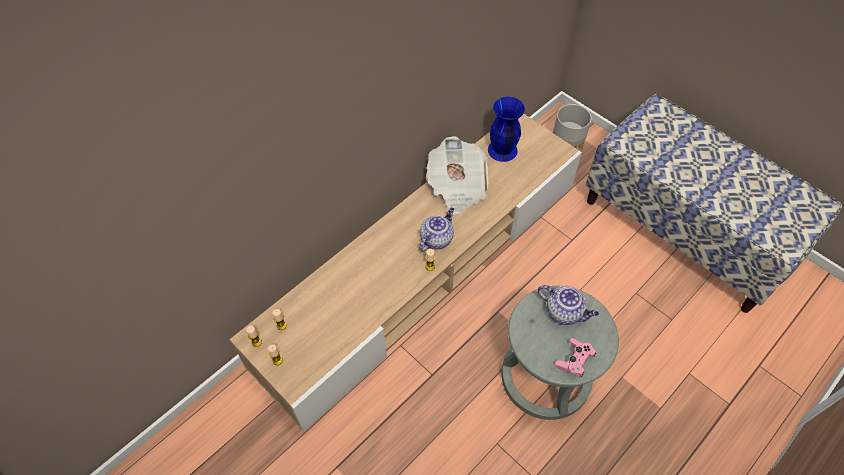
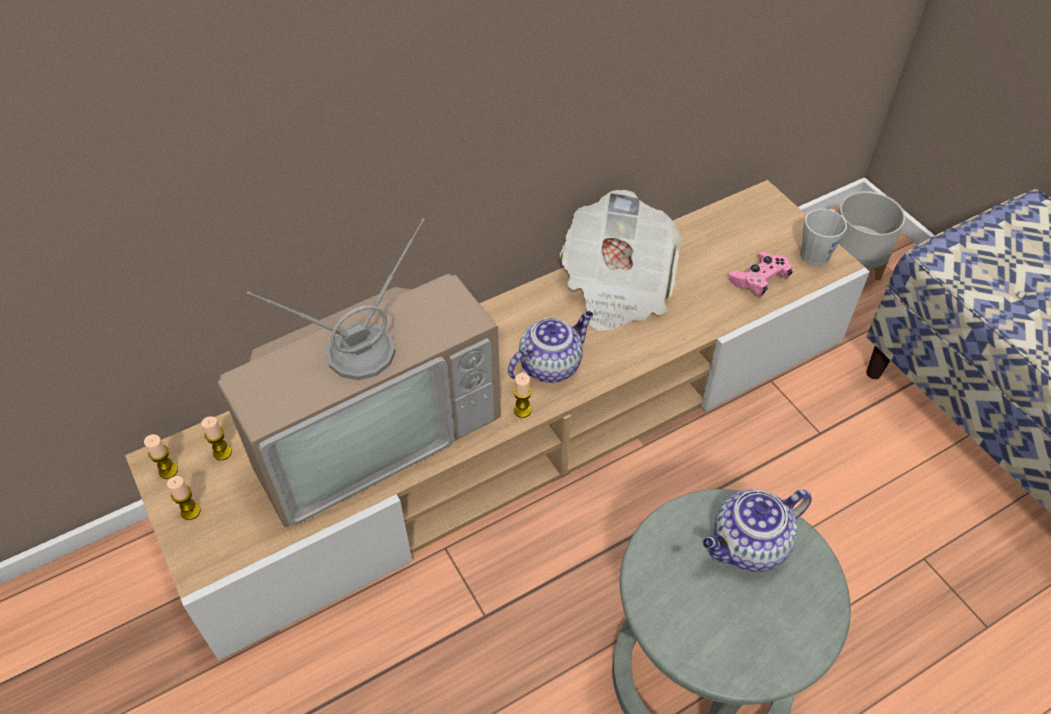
camera: 15 degrees right, 5 degrees down
blue vase [488,97,525,162] -> none
teapot [538,285,599,325] -> teapot turned 105 degrees clockwise [703,489,812,572]
pink game controller [555,338,597,377] -> pink game controller moved to [728,251,793,297]
none -> television [218,218,501,527]
none -> grey mug [801,209,847,266]

